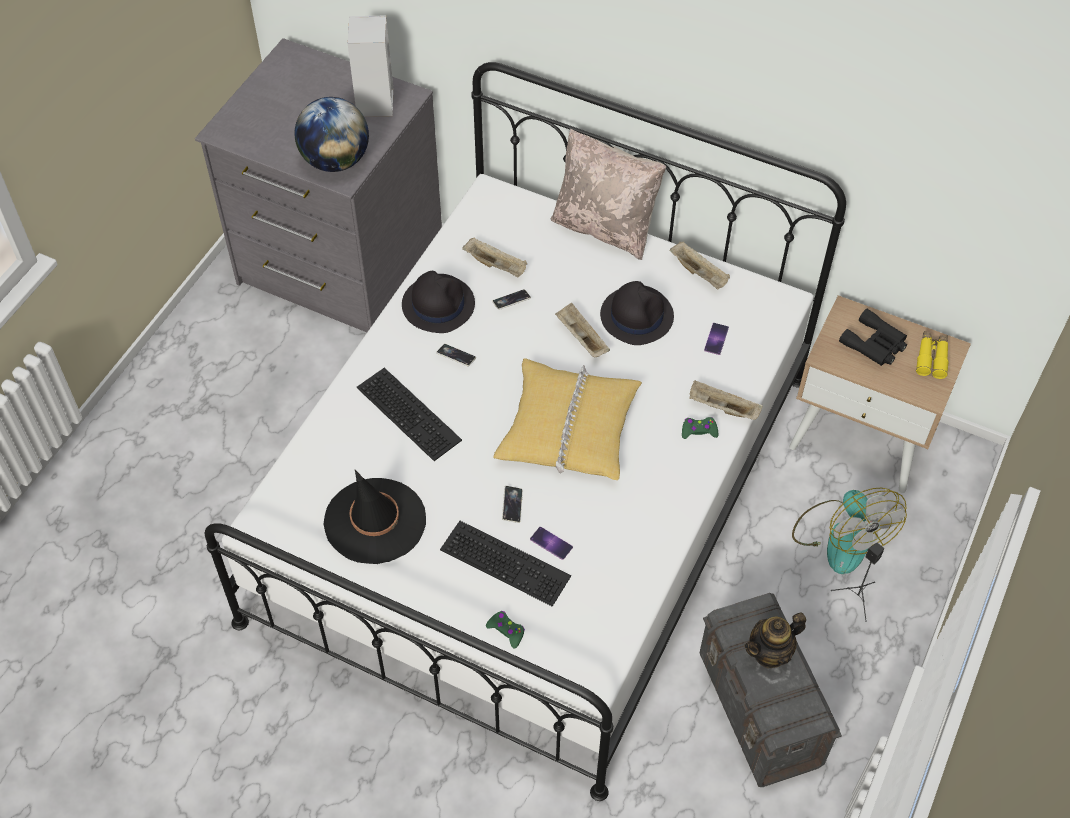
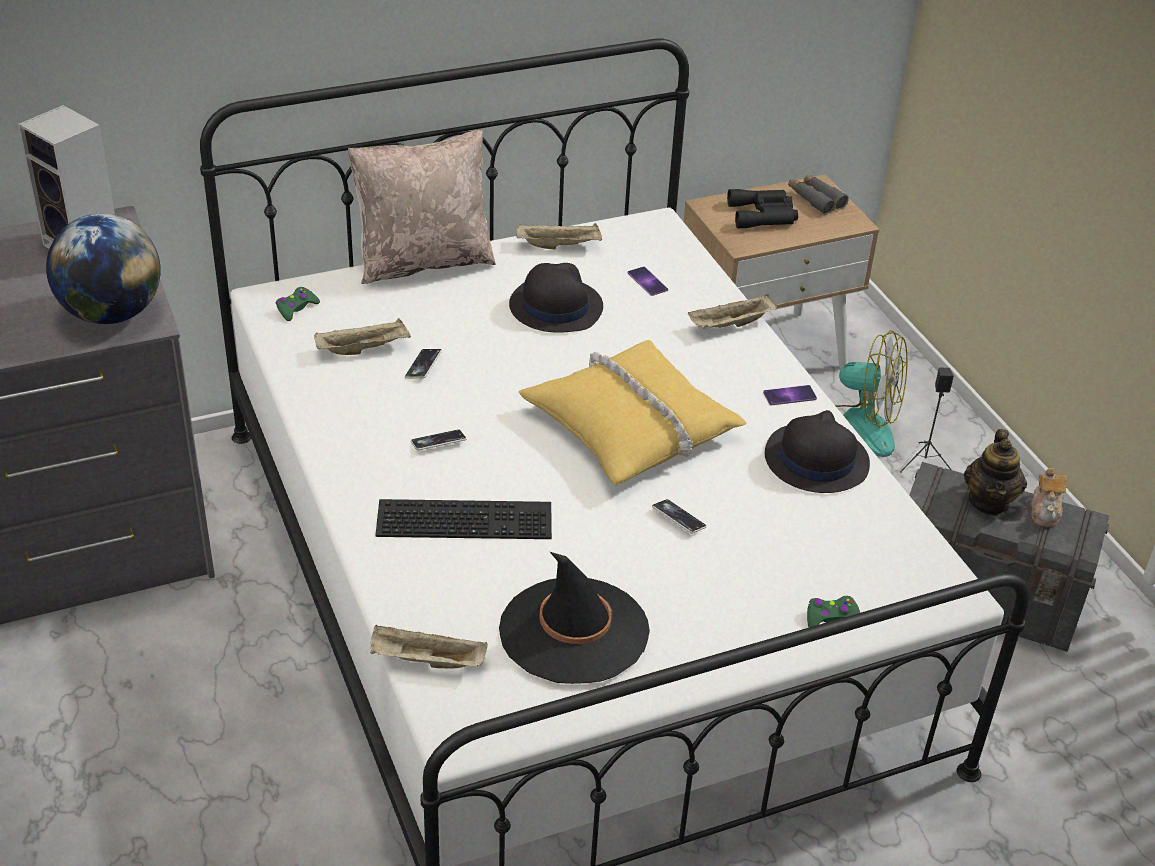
camera: 50 degrees left, 15 degrees down
black hat [402,271,475,333] -> black hat moved to [765,410,870,493]
keyboard [440,521,571,607] -> none
phone [530,527,573,560] -> phone moved to [763,385,817,406]
beige tray [555,303,610,358] -> beige tray moved to [370,625,488,668]
green game controller [682,417,718,439] -> green game controller moved to [276,287,320,321]
yellow binoculars [916,331,949,379] -> grey binoculars [788,174,848,215]
none -> teapot [1031,468,1067,527]

